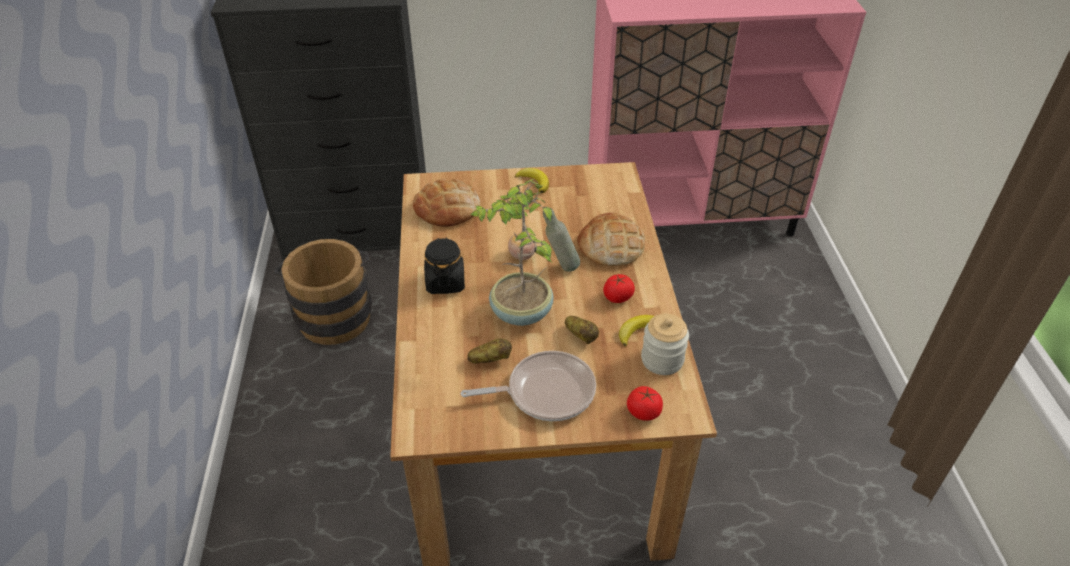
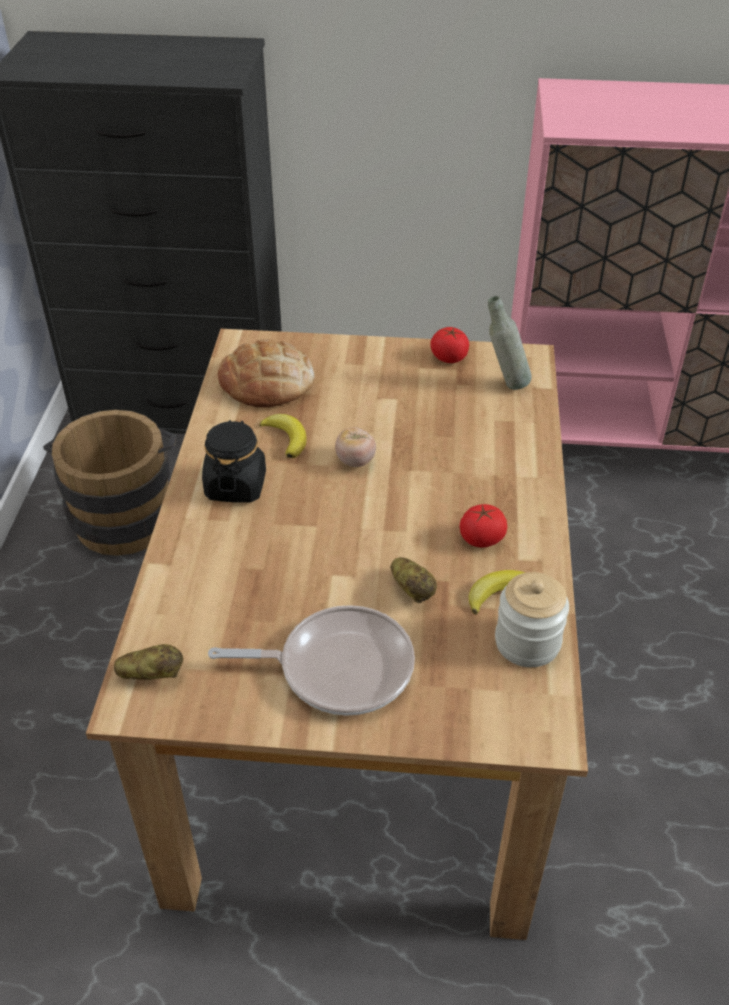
camera: 10 degrees right, 0 degrees up
potato [468,338,512,364] -> potato moved to [114,644,183,680]
potted plant [471,179,554,326] -> none
banana [515,168,549,193] -> banana moved to [259,414,307,458]
grey bottle [543,207,580,272] -> grey bottle moved to [488,296,532,390]
bread [577,212,645,266] -> none
tomato [627,386,663,421] -> tomato moved to [430,327,469,363]

